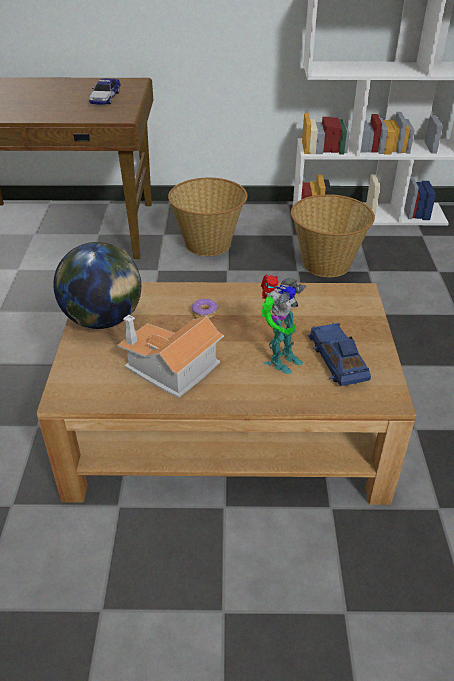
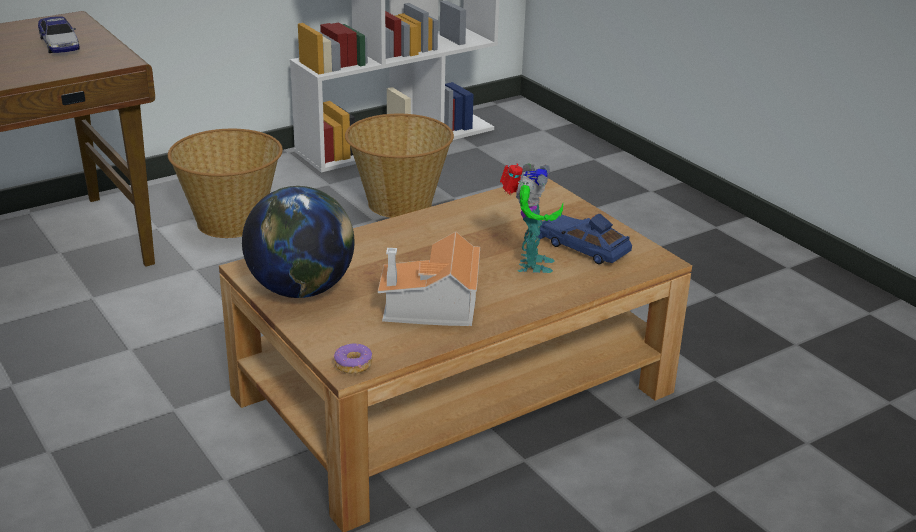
camera: 35 degrees left, 10 degrees down
donut [192,299,218,319] -> donut moved to [334,343,372,374]

